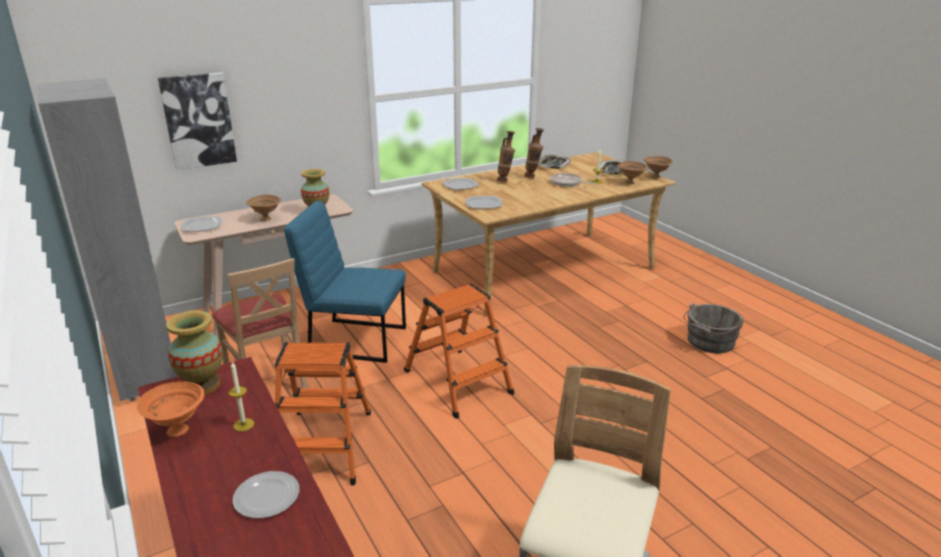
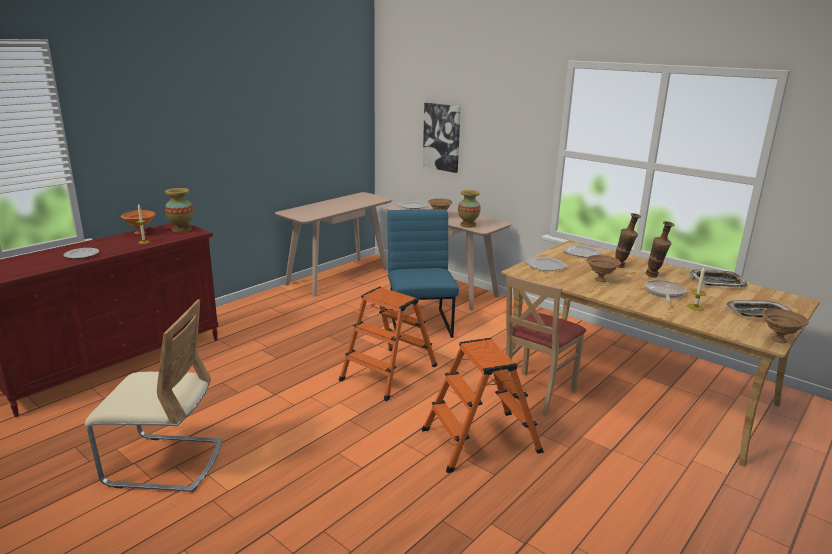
camera: 70 degrees right, 5 degrees down
grey cabinet [38,78,178,401] -> beige console table [275,192,393,297]
beige chair [212,258,308,388] -> beige chair moved to [499,274,586,416]
orange step ladder [275,342,371,485] -> orange step ladder moved to [422,338,544,473]
brown bowl [617,161,647,184] -> brown bowl moved to [586,255,621,282]
grey bucket [684,303,744,353] -> none

